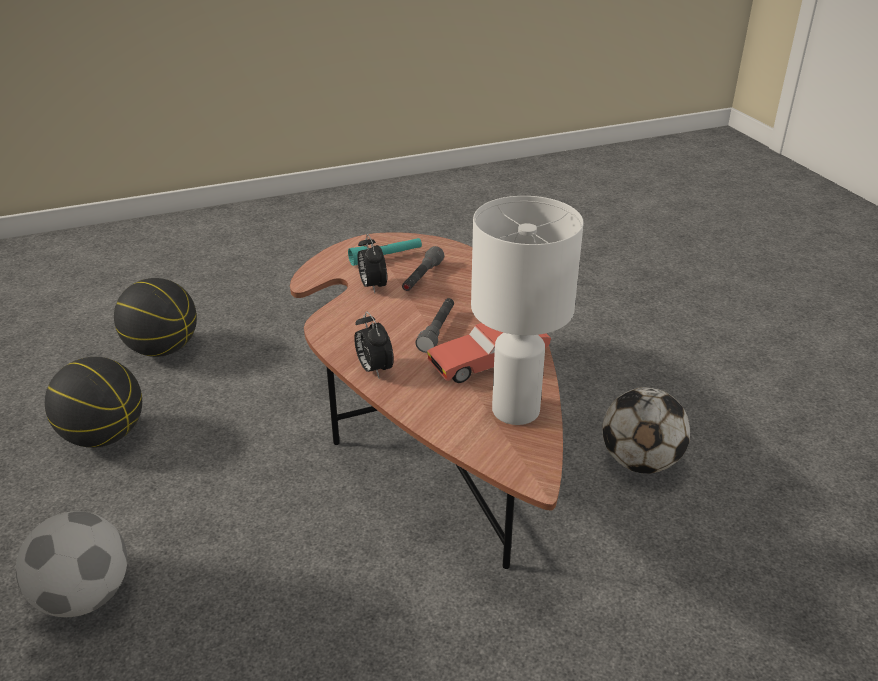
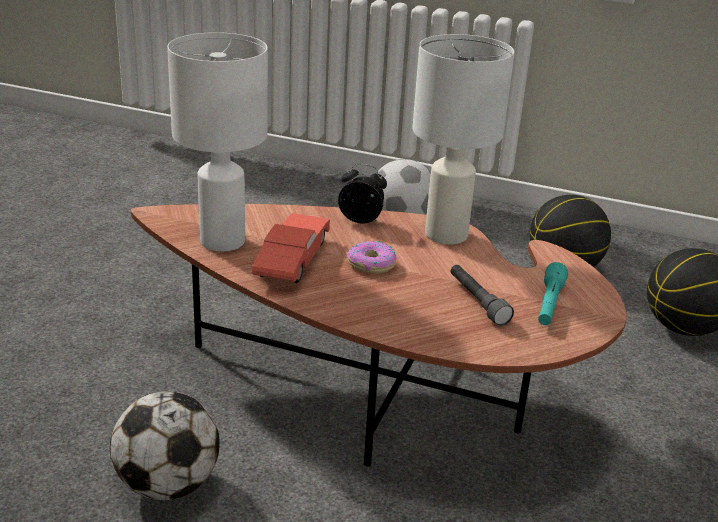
camera: 130 degrees right, 5 degrees down
alarm clock [357,234,387,293] -> none
grey flashlight [415,298,454,353] -> donut [347,241,397,274]
none -> white table lamp [412,34,514,244]

